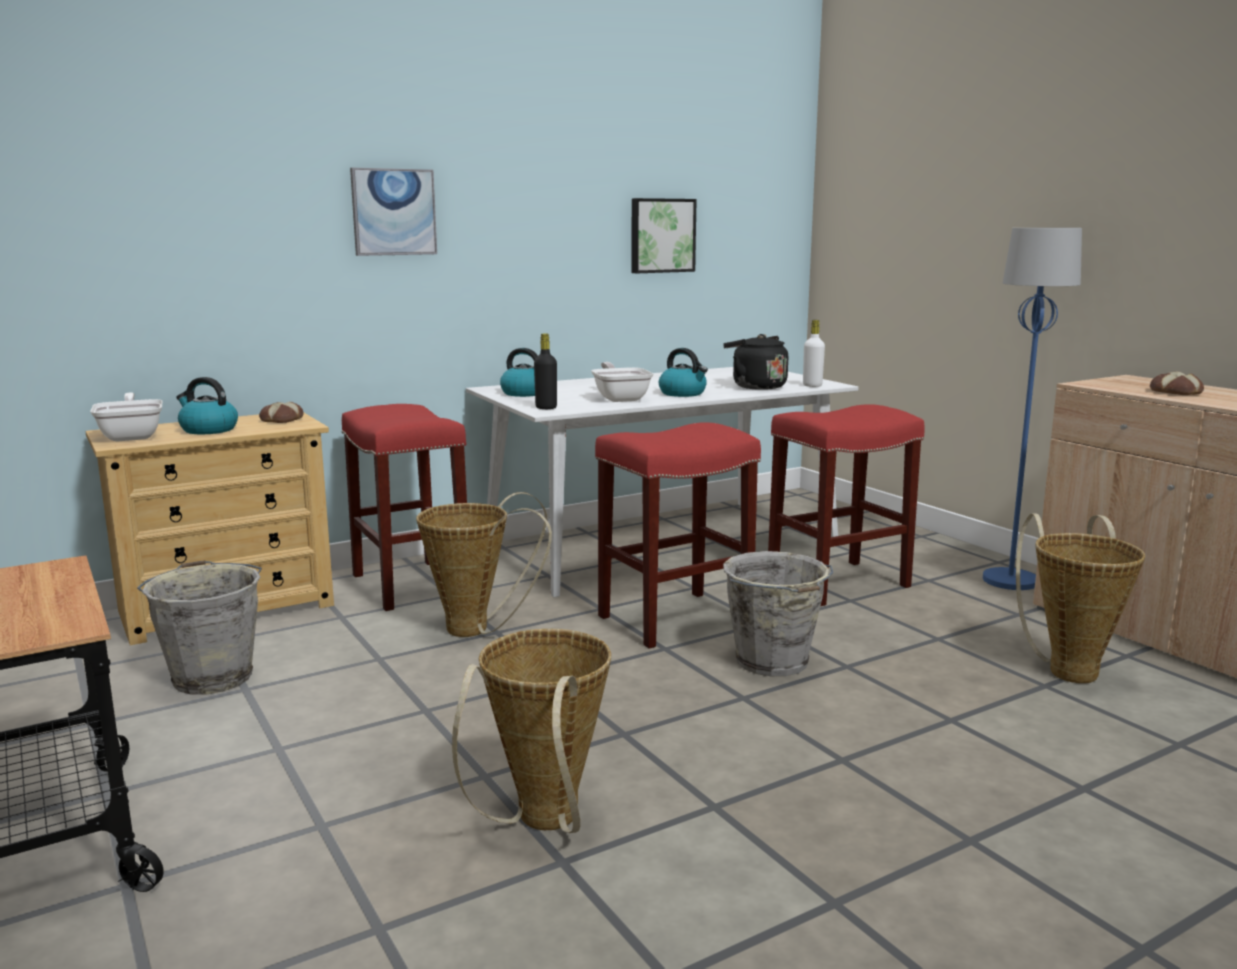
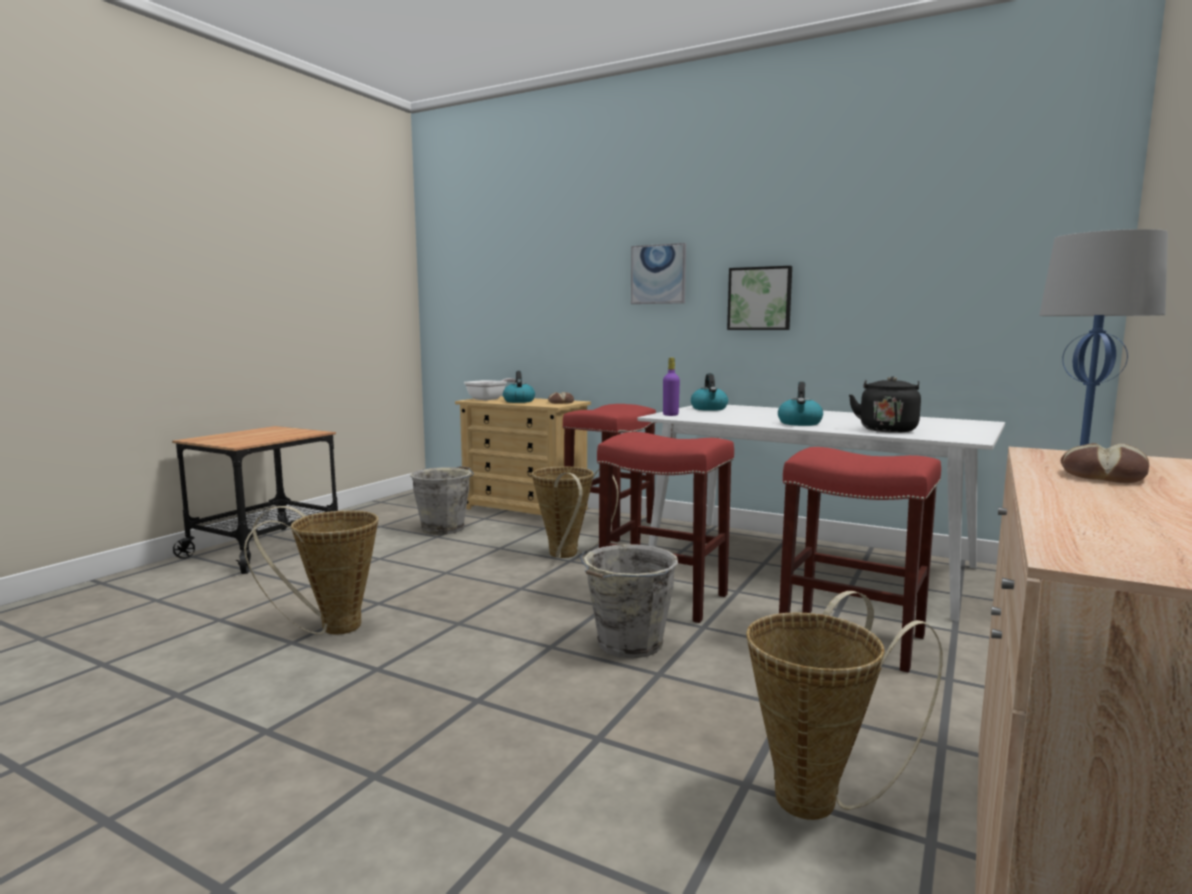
camera: 60 degrees right, 5 degrees down
black bottle [534,333,557,409] -> purple bottle [663,357,680,416]
frying pan [591,362,653,402] -> none
picture [632,198,697,273] -> picture moved to [727,266,792,330]
white bottle [803,320,825,387] -> none

